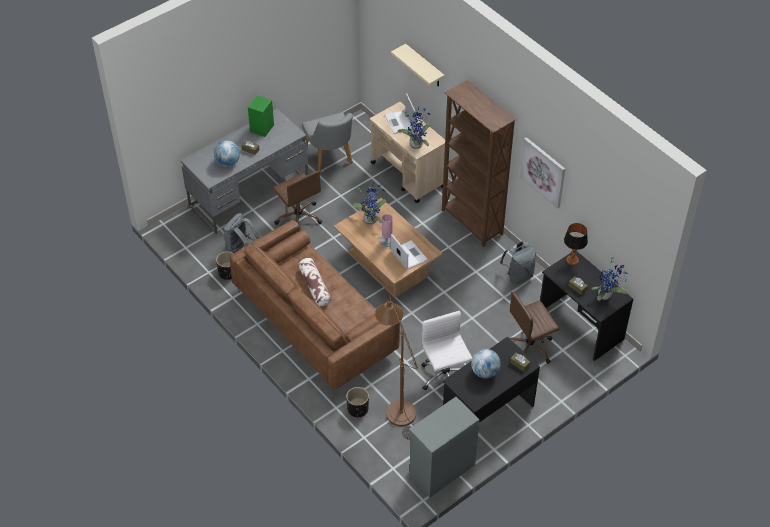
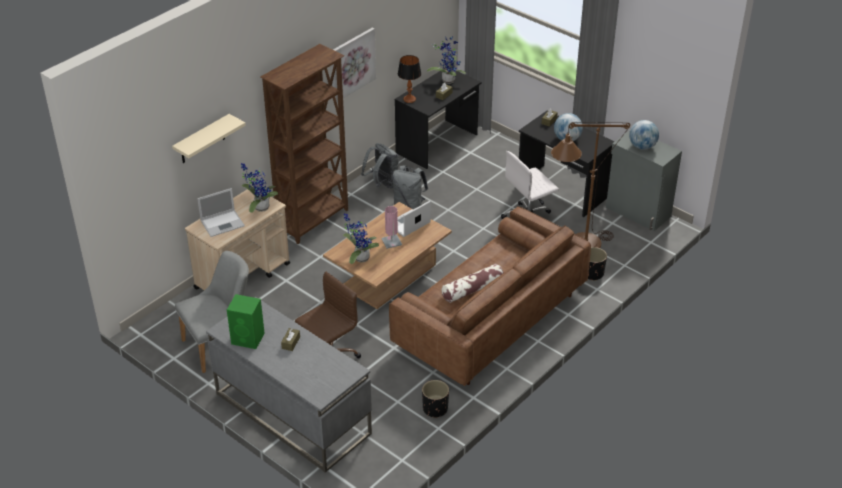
camera: 100 degrees left, 10 degrees down
globe [214,141,240,167] -> globe moved to [629,120,659,150]
grey backpack [223,213,259,253] -> grey backpack moved to [392,165,428,209]
brown office chair [510,292,560,364] -> none

